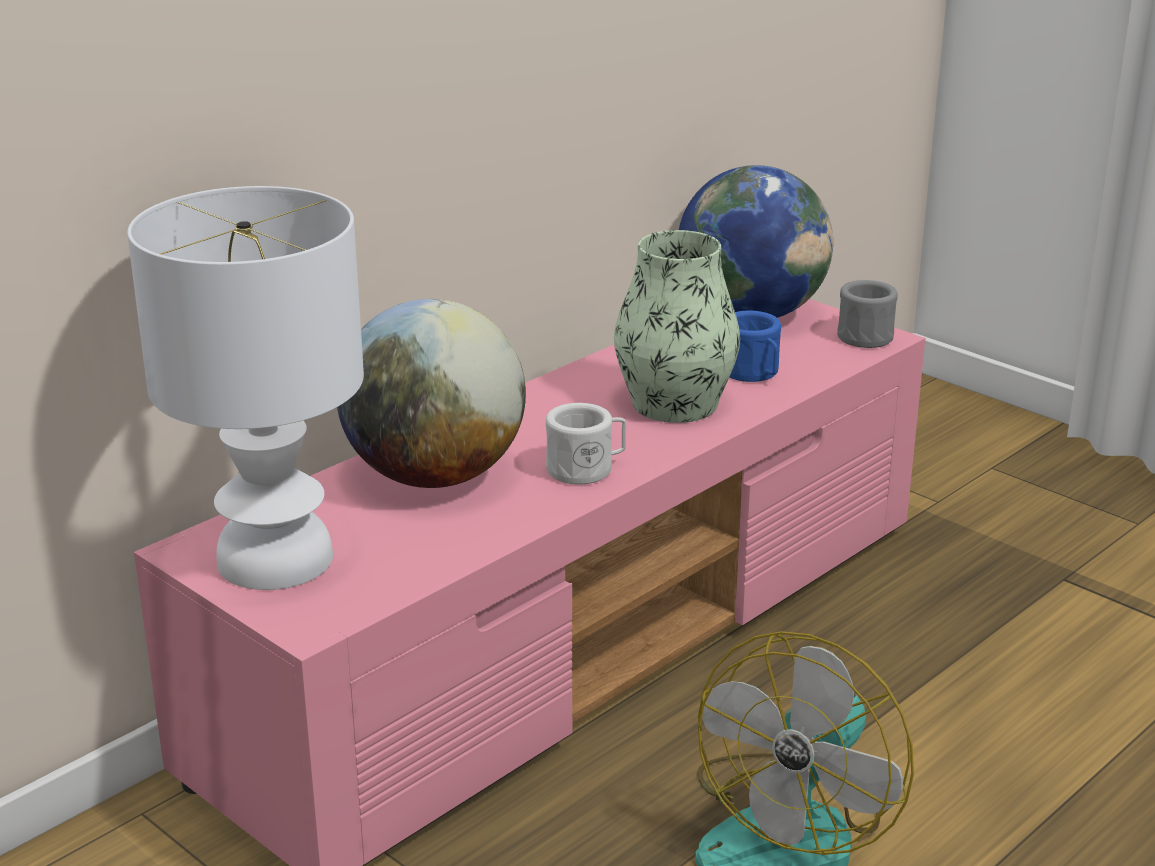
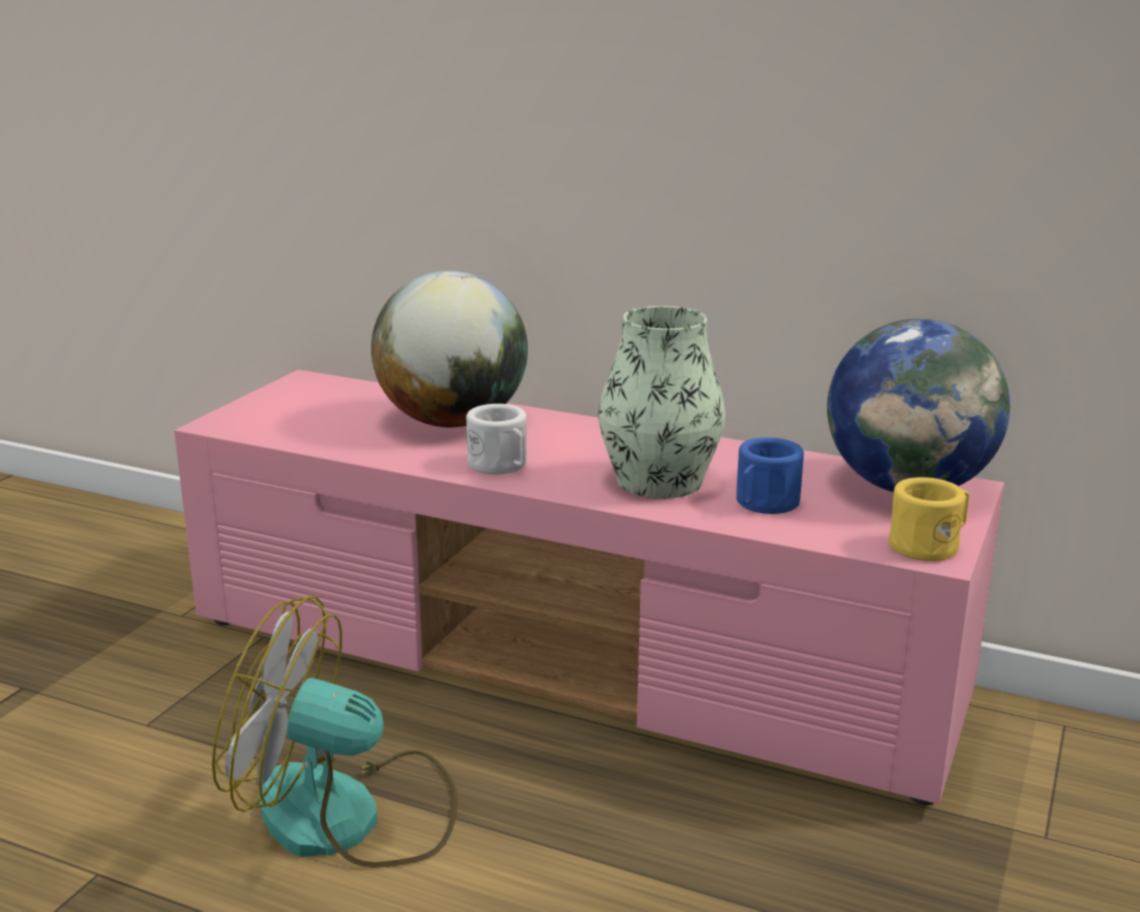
camera: 70 degrees right, 5 degrees down
white table lamp [127,186,364,590] -> none
grey mug [837,280,898,348] -> yellow mug [889,477,969,561]

